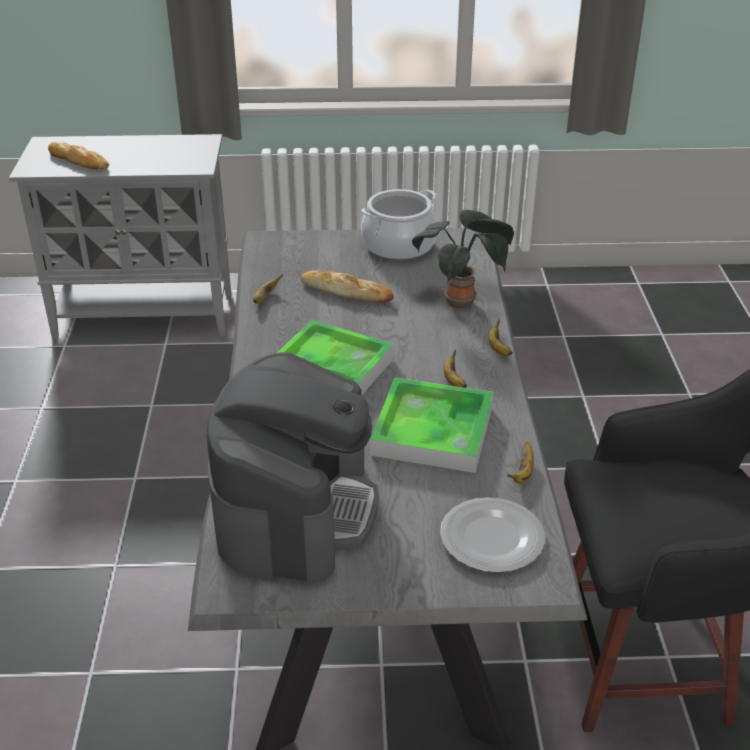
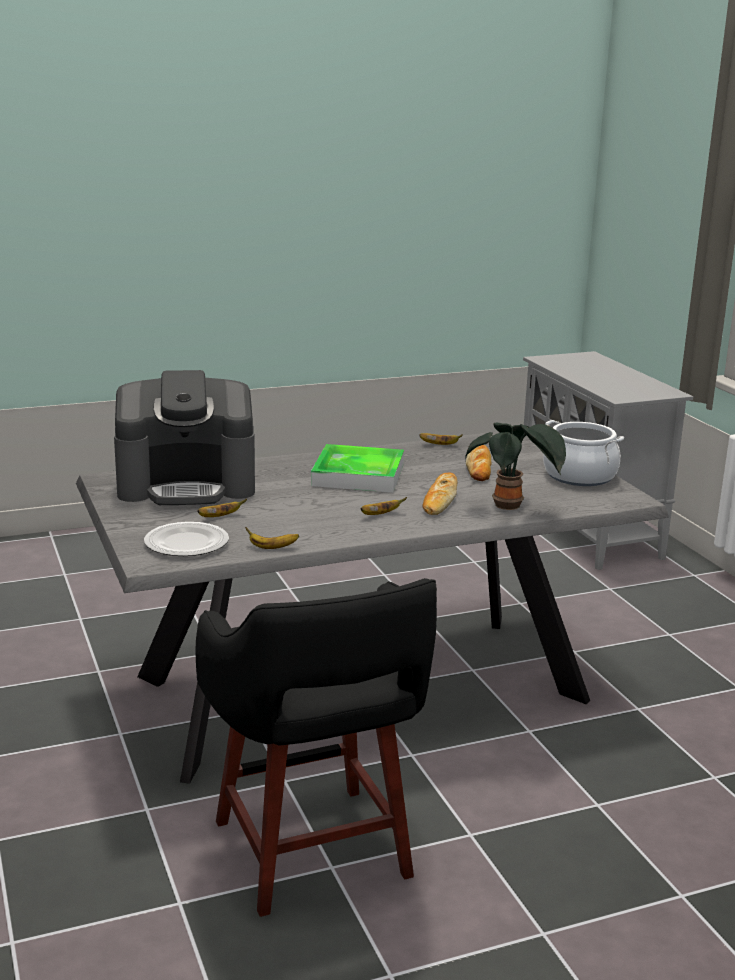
camera: 70 degrees right, 15 degrees down
bread [48,142,109,169] -> bread moved to [422,472,458,515]
tray [370,378,494,473] -> none
banana [488,319,513,356] -> banana moved to [197,499,247,517]

